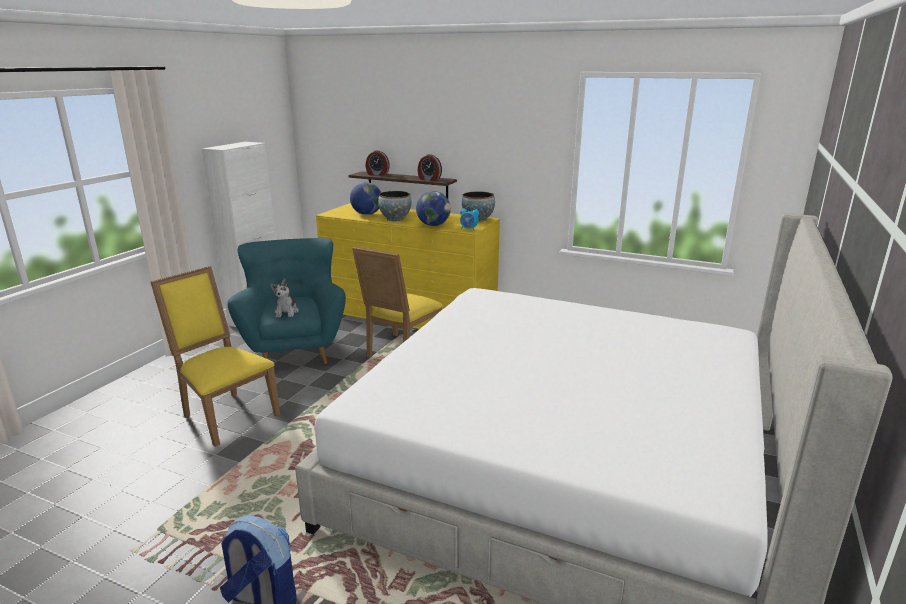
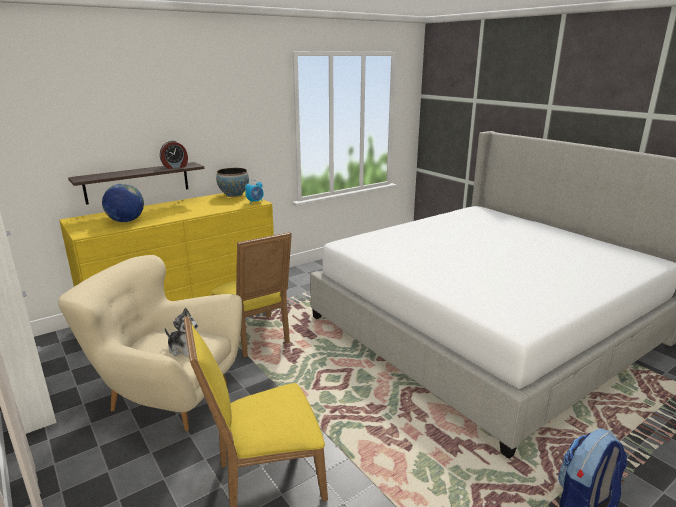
camera: 60 degrees left, 0 degrees up
turquoise armchair [227,238,346,364] -> beige armchair [58,255,242,431]
alarm clock [366,150,390,176] -> none
bowl [378,191,412,221] -> none
globe [416,191,451,226] -> none

